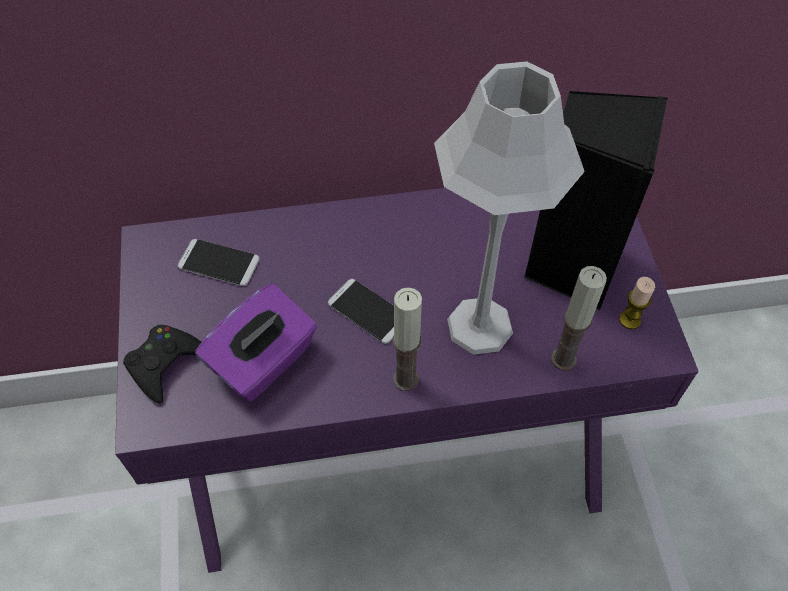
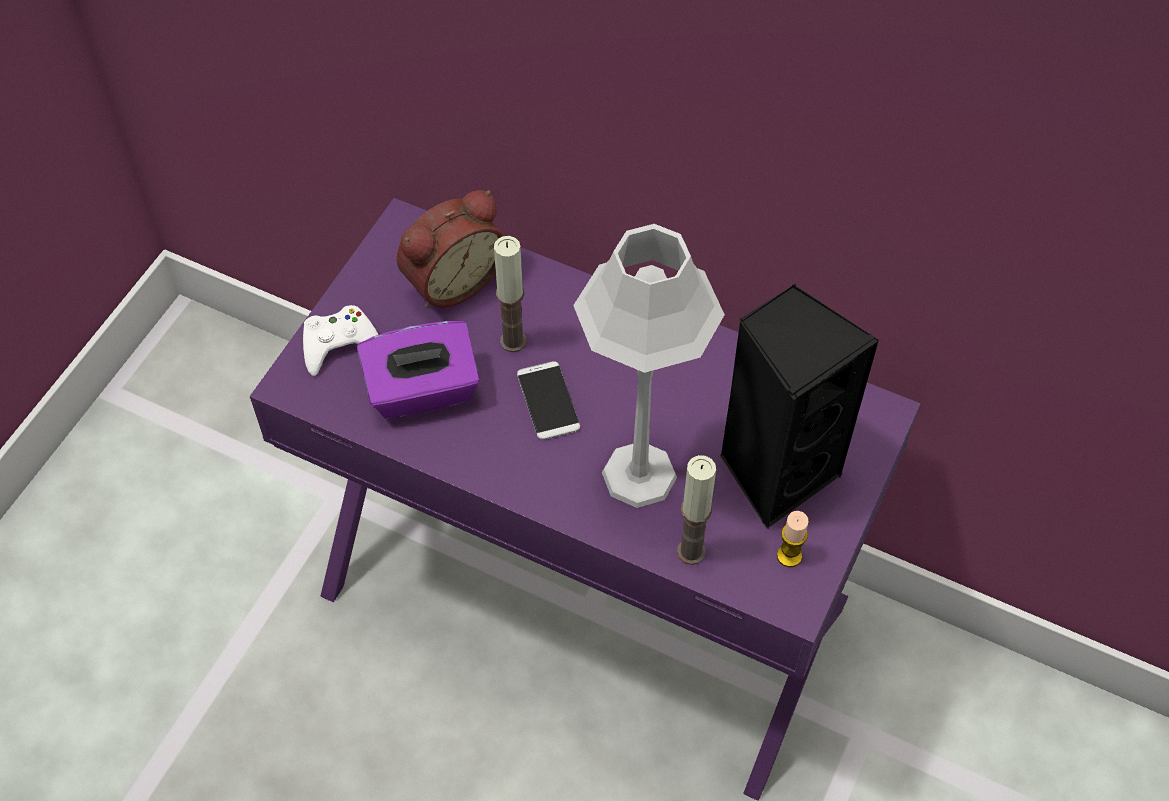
camera: 35 degrees right, 0 degrees up
black game controller [123,325,201,404] -> white game controller [303,305,379,376]
phone [178,239,260,286] -> alarm clock [397,190,504,308]
candle [393,287,422,391] -> candle moved to [494,236,527,352]

